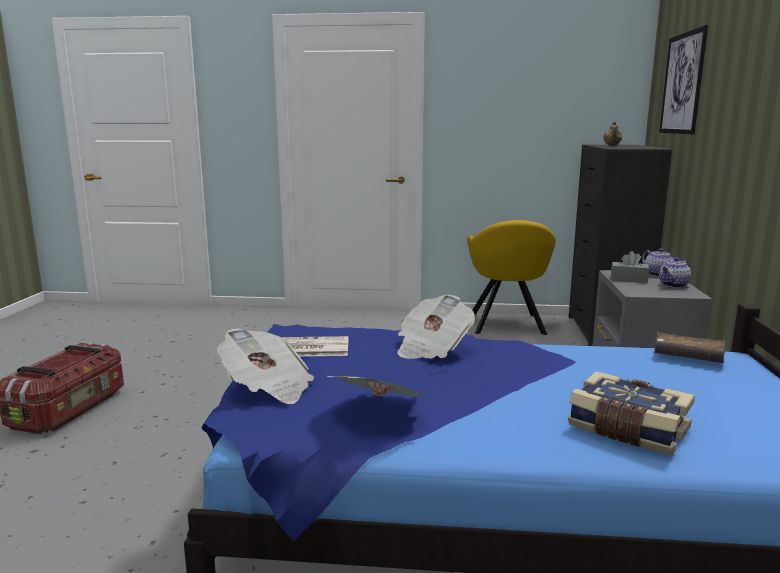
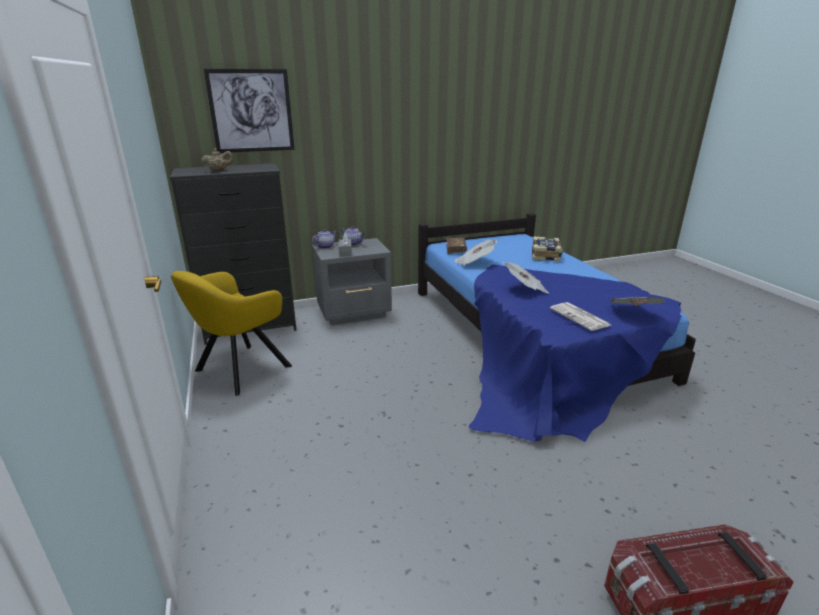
camera: 115 degrees left, 10 degrees up
newspaper [327,376,426,397] -> newspaper moved to [454,240,498,266]
yellow armchair [467,220,556,335] -> yellow armchair turned 150 degrees clockwise [171,271,292,396]

